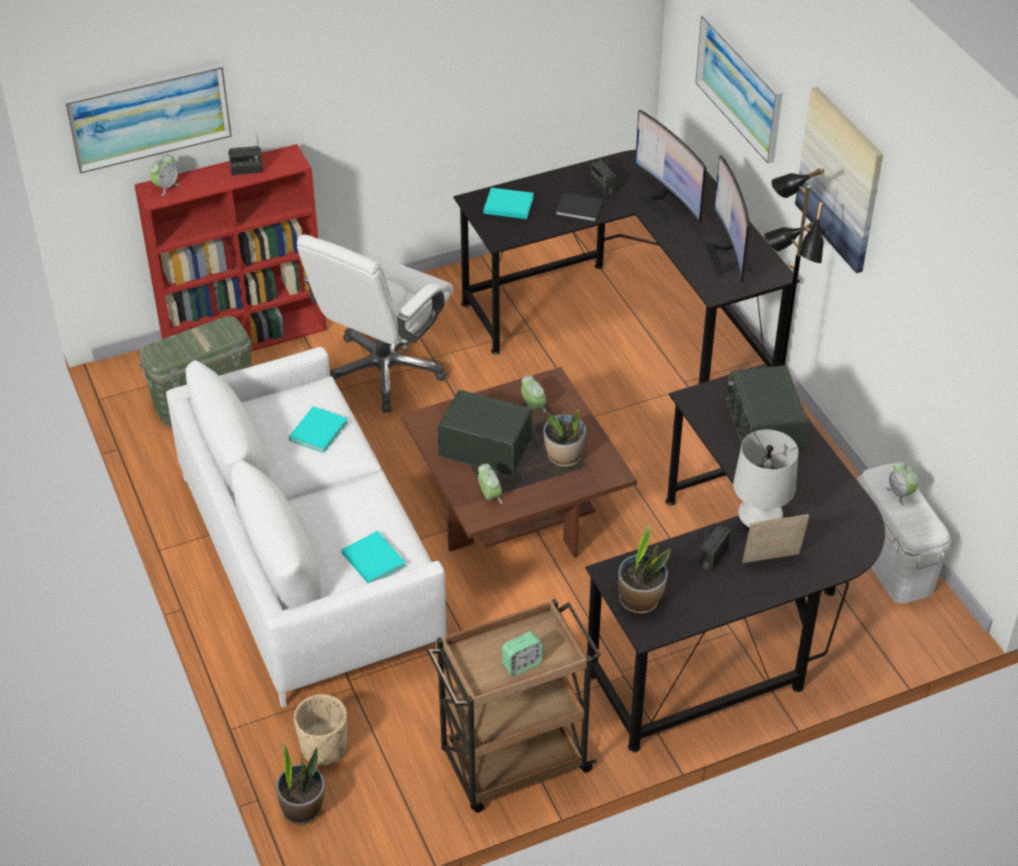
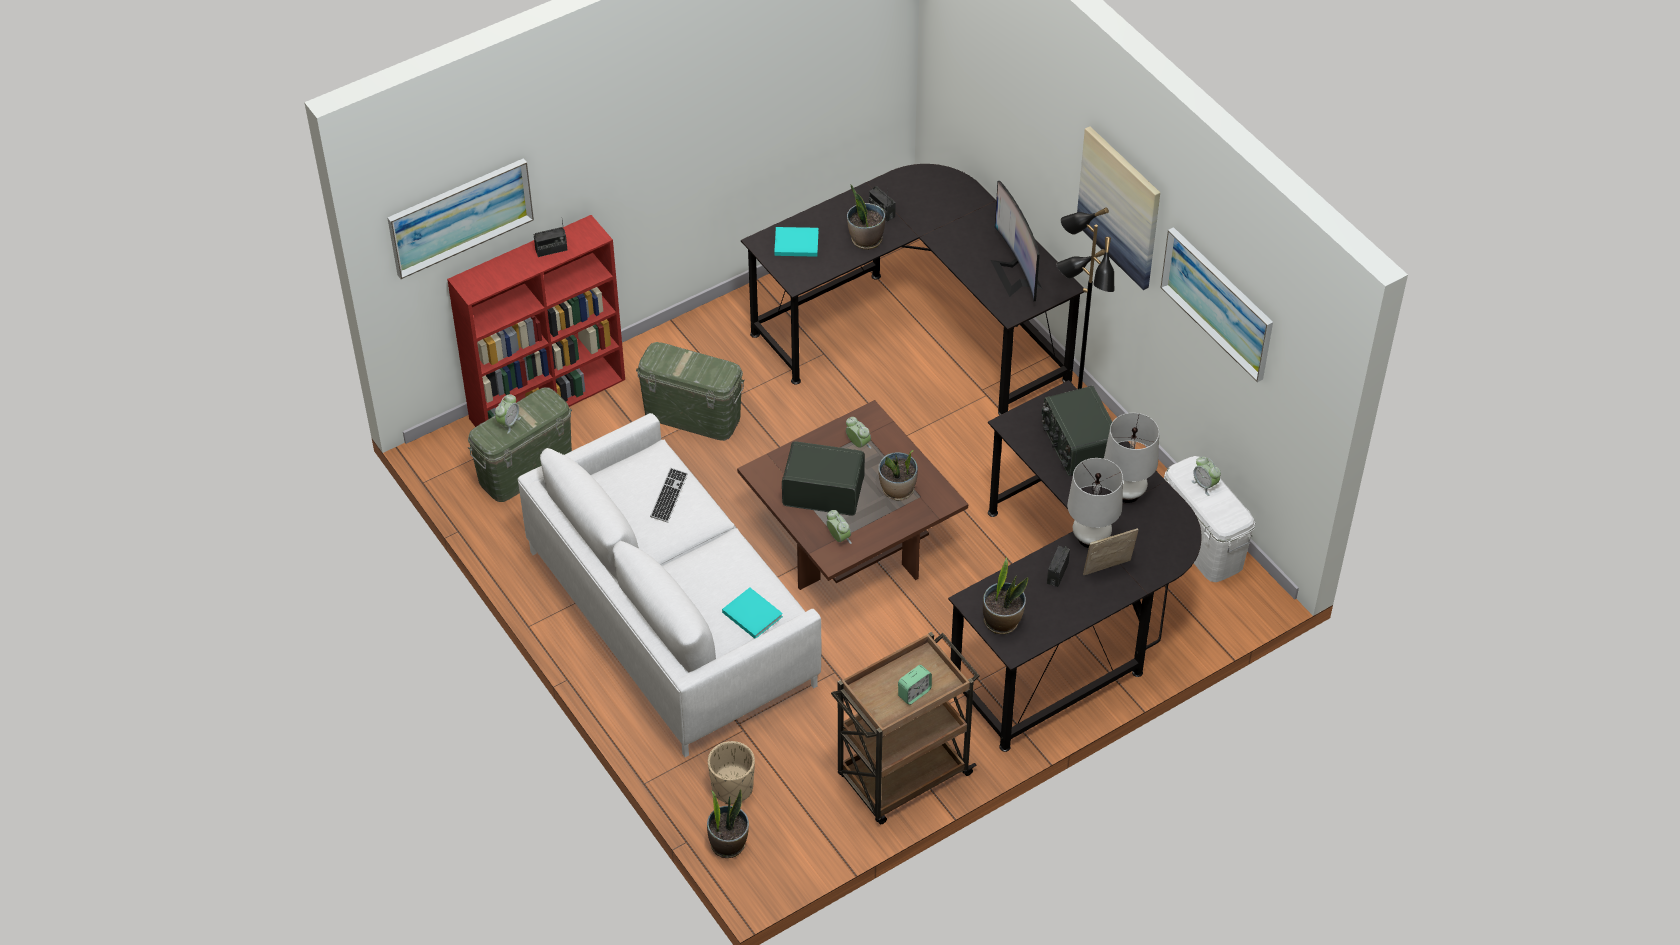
camera: 10 degrees left, 5 degrees up
alarm clock [149,154,180,196] -> alarm clock moved to [495,394,521,434]
turquoise book [289,406,348,453] -> keyboard [650,468,688,523]
white office chair [297,234,453,413] -> green storage box [636,342,745,441]
black book [556,193,603,222] -> potted plant [847,185,885,250]
monitor [635,110,706,225] -> none
picture [696,14,783,164] -> picture moved to [1160,227,1273,382]
none -> white table lamp [1104,413,1159,503]

